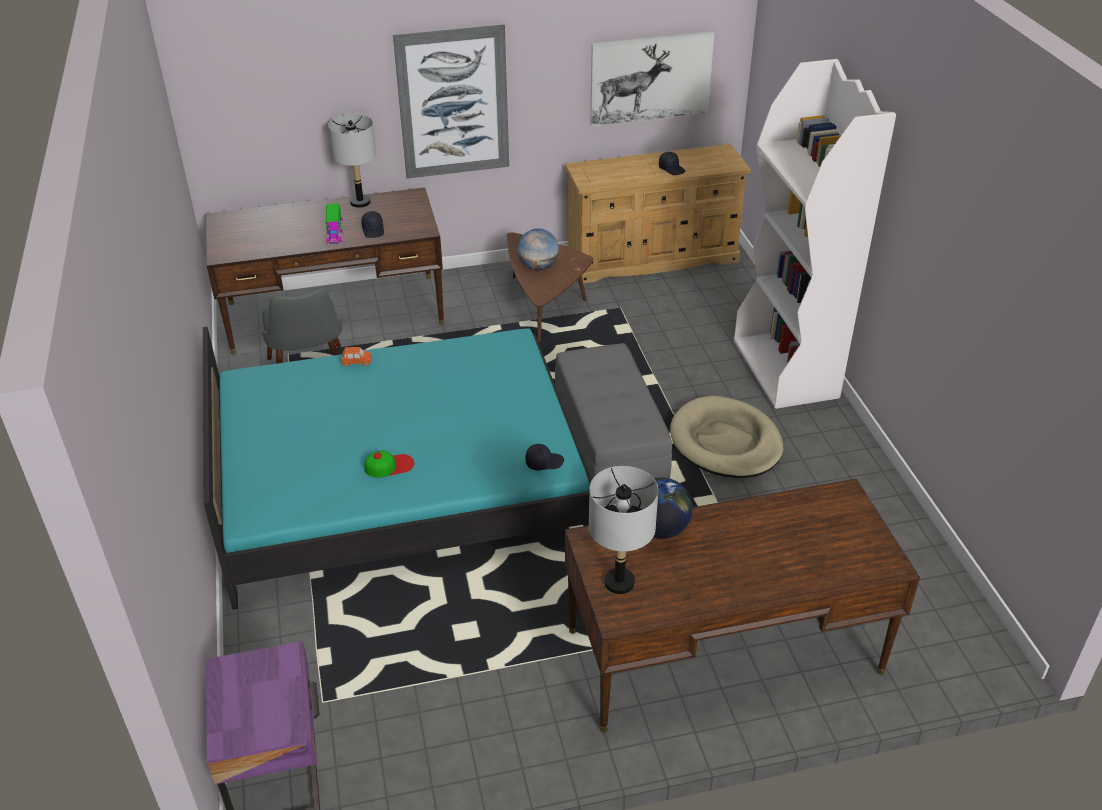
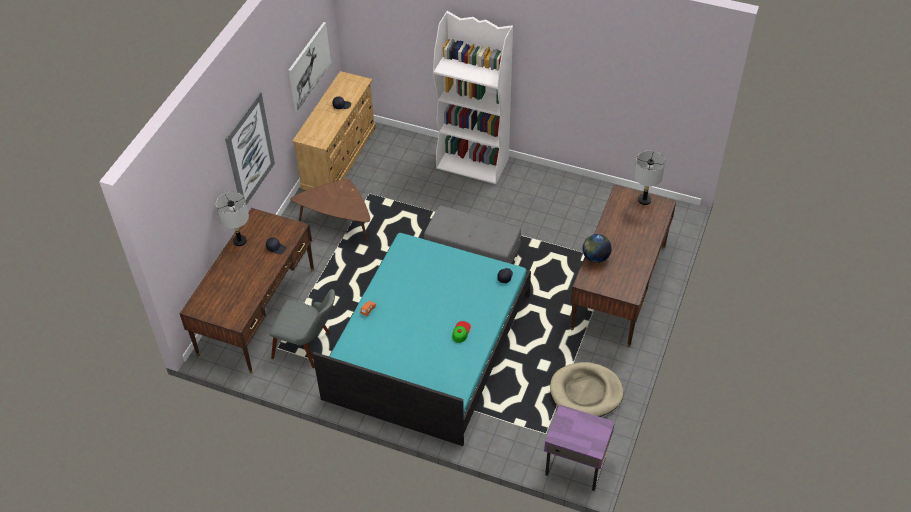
camera: 55 degrees left, 10 degrees up
toy truck [326,203,343,245] -> none
globe [517,228,559,270] -> none
grey table lamp [589,466,658,594] -> grey table lamp moved to [634,151,665,205]
beige dog bed [670,396,784,478] -> beige dog bed moved to [550,362,623,417]

